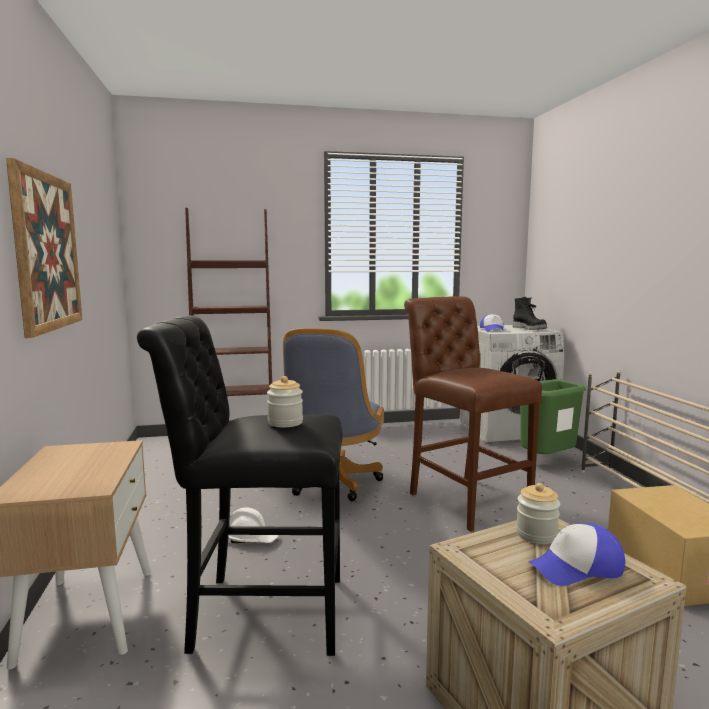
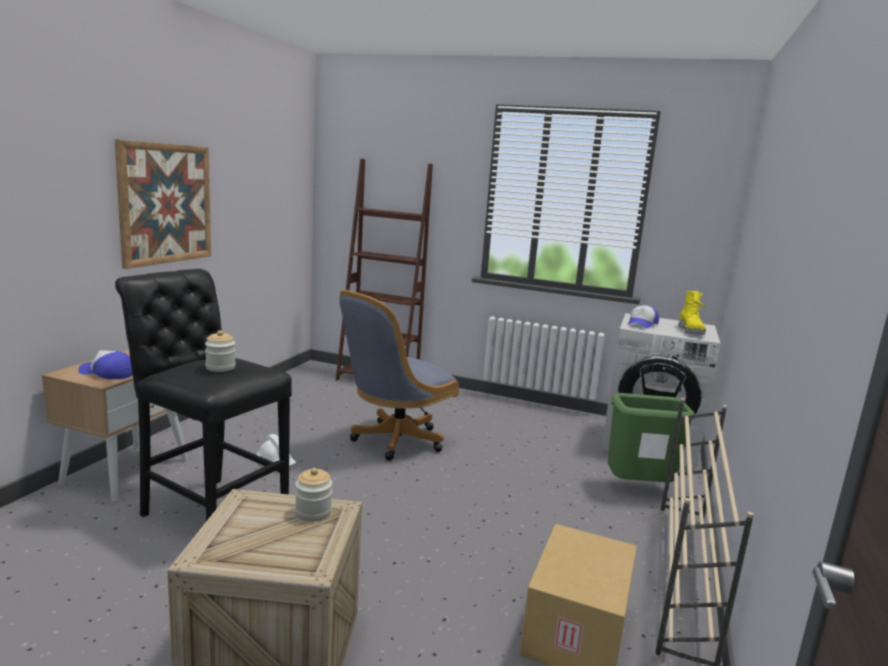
camera: 30 degrees right, 5 degrees up
brown stool [404,296,542,531] -> none
black boot [513,297,547,330] -> yellow boot [678,291,706,335]
cap [529,523,625,586] -> cap moved to [79,350,133,379]

